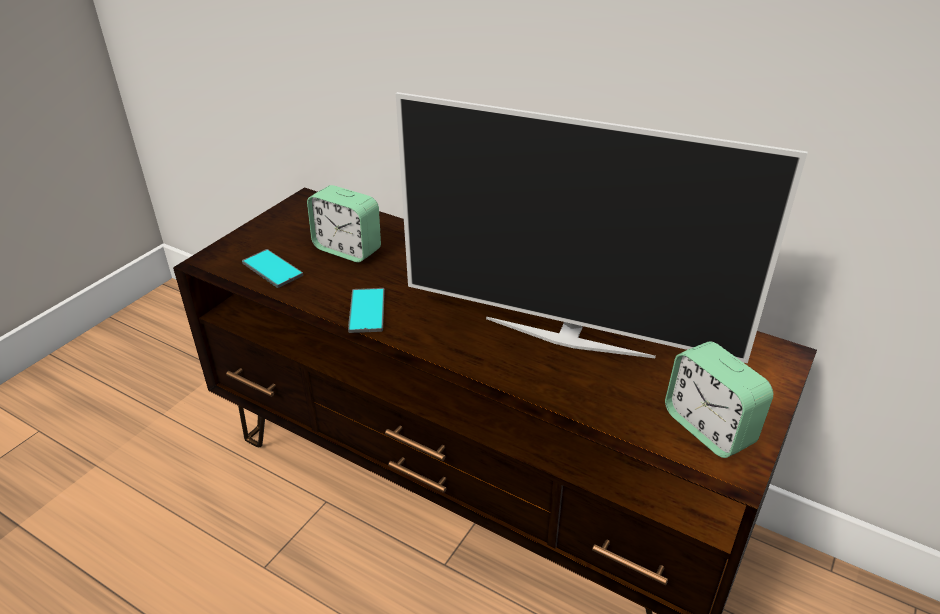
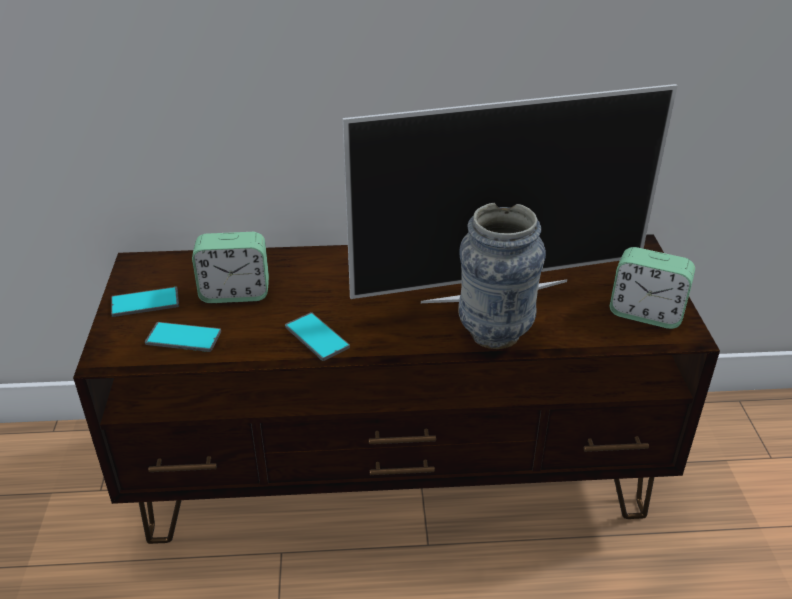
camera: 35 degrees left, 0 degrees up
none -> phone [111,287,179,317]
none -> vase [458,203,546,349]

